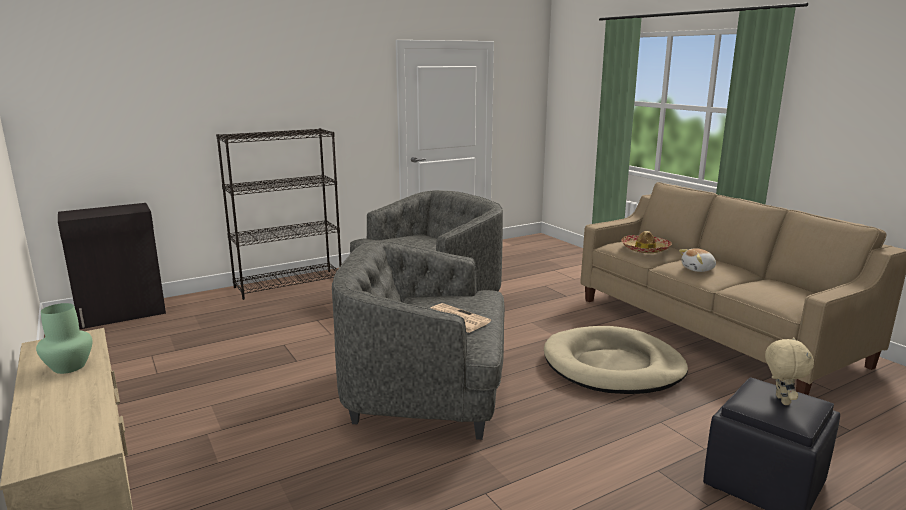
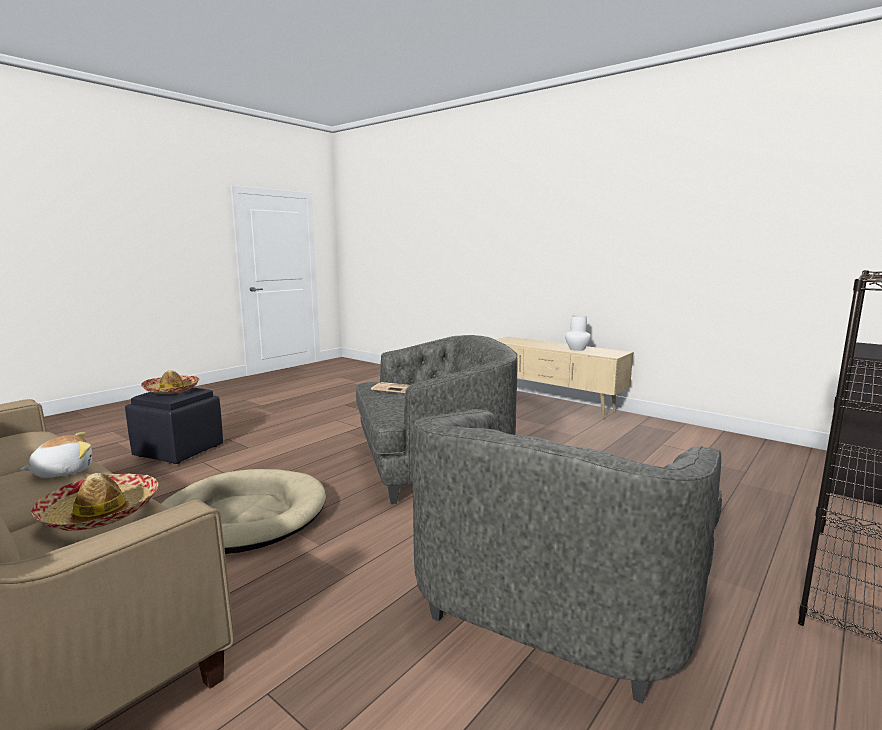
camera: 160 degrees right, 5 degrees down
green vase [36,303,92,374] -> white vase [565,315,591,351]
beige plush toy [765,337,814,405] -> hat [141,370,199,394]

